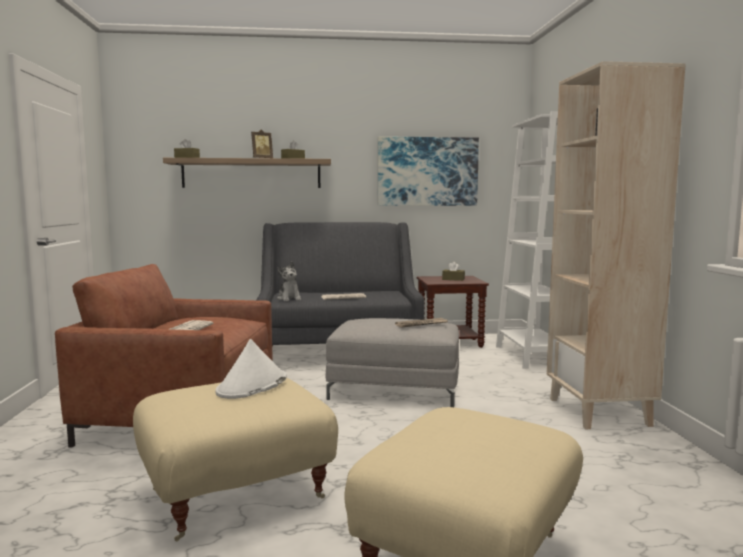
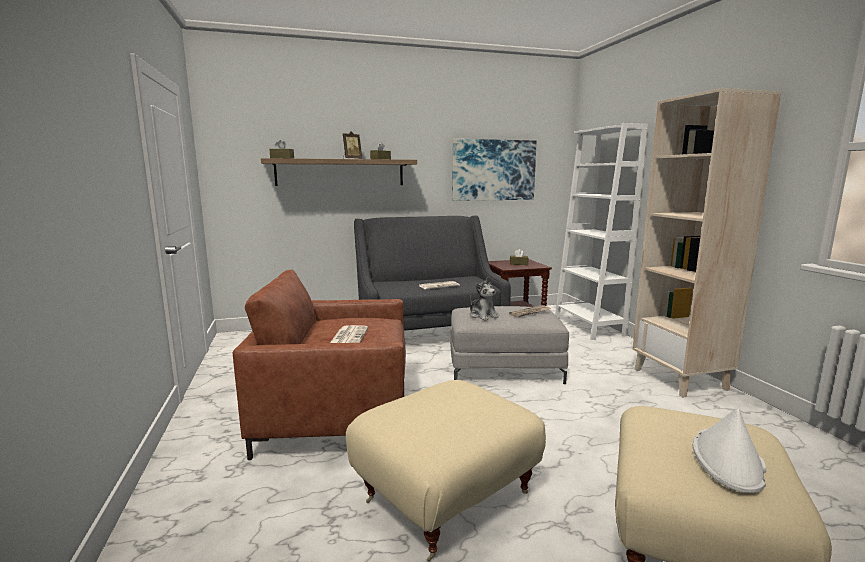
camera: 10 degrees left, 5 degrees up
white hat [215,339,287,399] -> white hat moved to [693,408,767,493]
plush toy [277,261,301,301] -> plush toy moved to [470,277,499,321]

